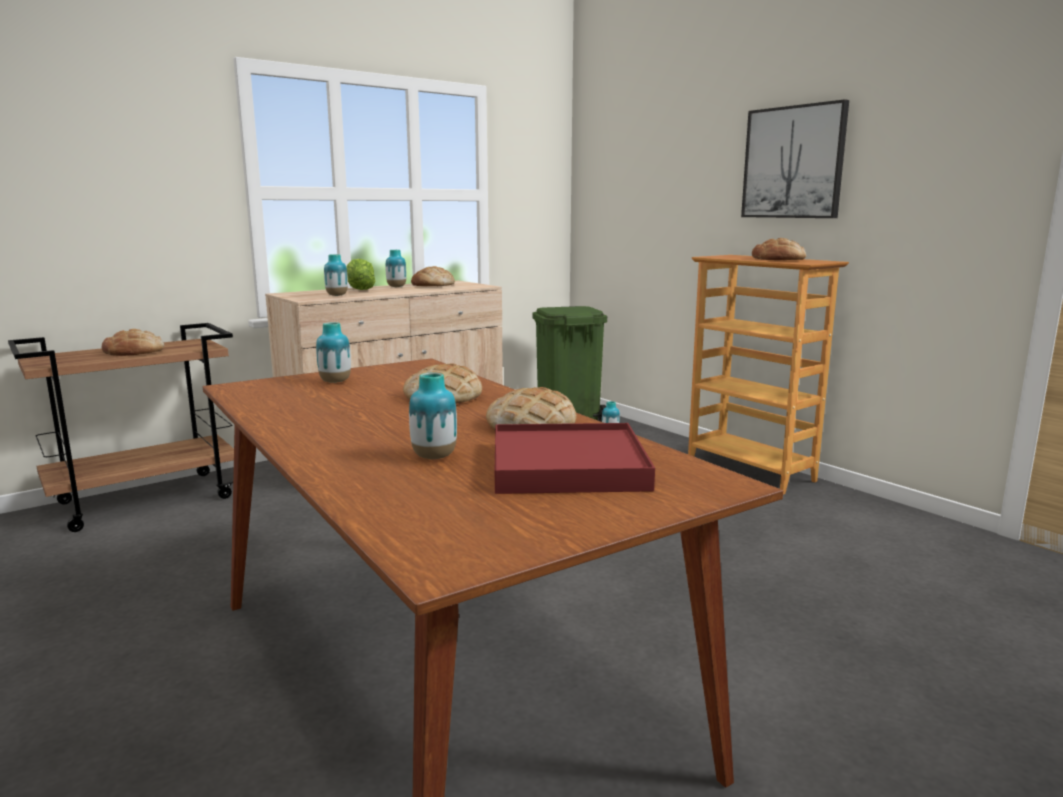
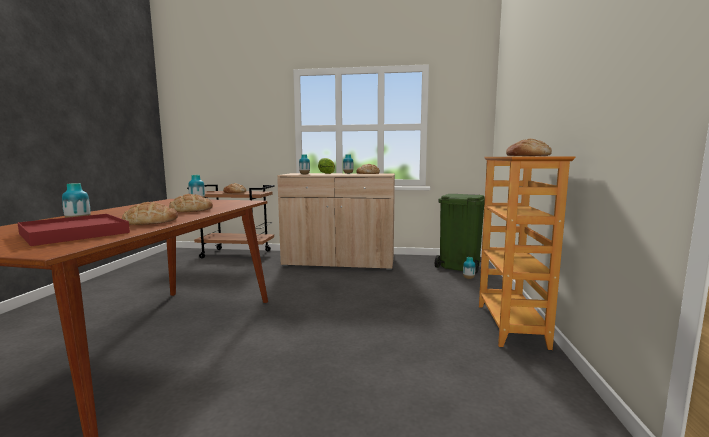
camera: 45 degrees right, 5 degrees down
picture [741,99,849,218] -> none

